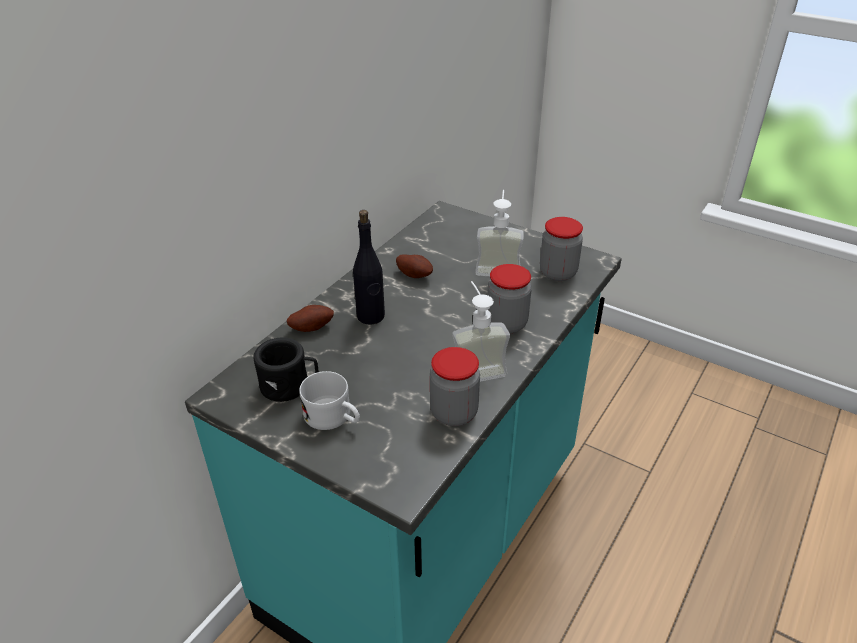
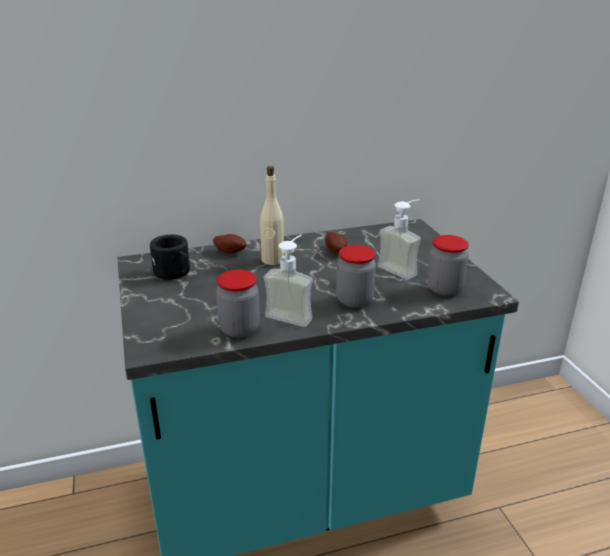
camera: 40 degrees right, 10 degrees down
white mug [299,371,360,430] -> none
black bottle [353,210,385,325] -> beige bottle [260,166,284,265]

